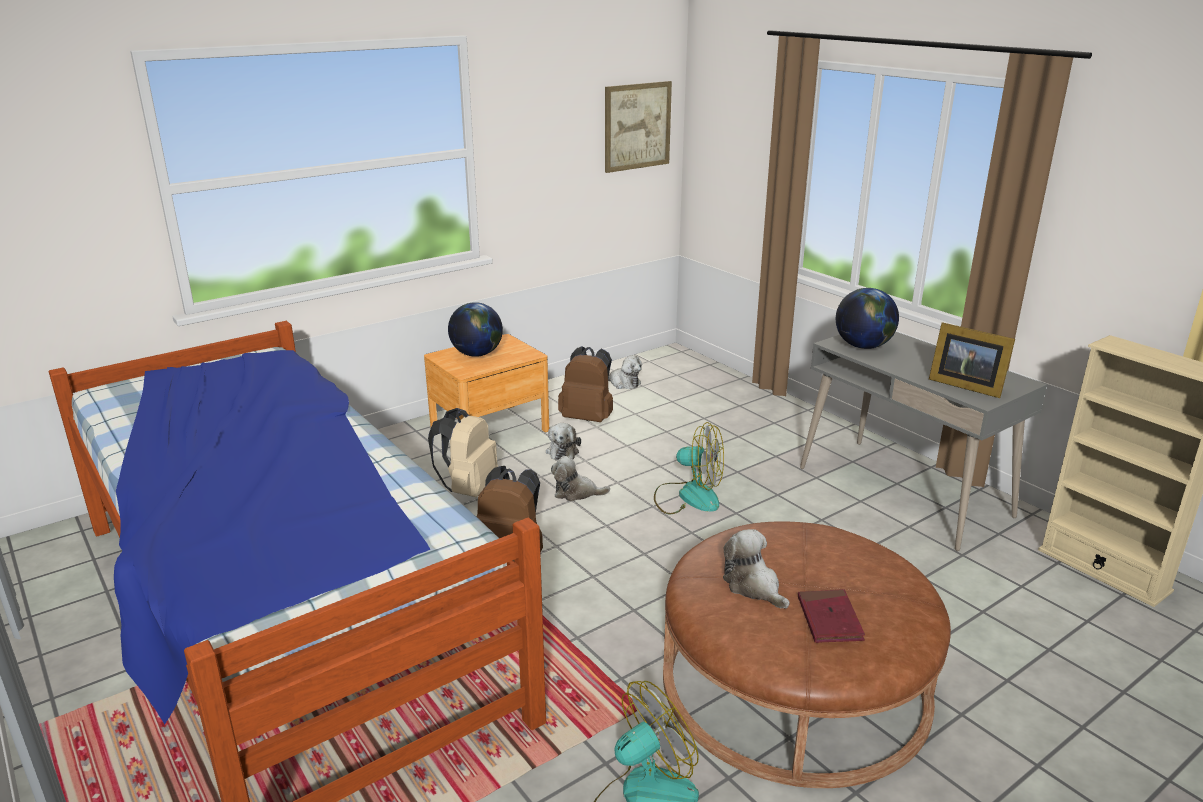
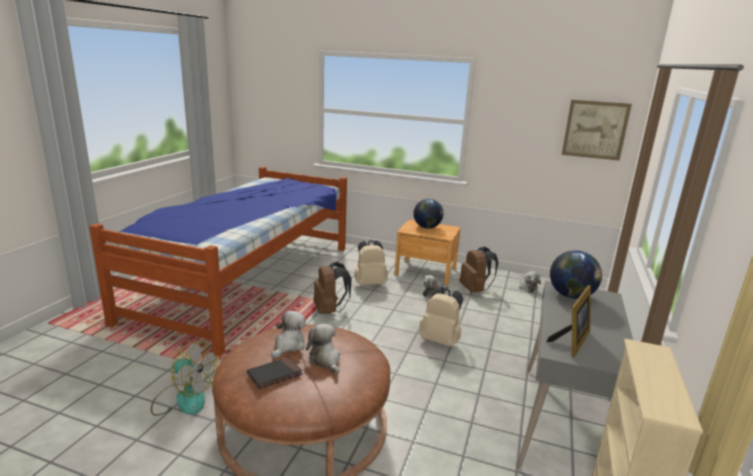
camera: 55 degrees right, 5 degrees down
plush toy [551,456,610,502] -> plush toy moved to [306,324,340,375]
fan [654,422,724,514] -> beige backpack [419,287,463,347]
red book [798,589,865,643] -> black book [247,357,302,389]
picture frame [929,322,1015,398] -> picture frame turned 150 degrees counterclockwise [547,285,591,357]

